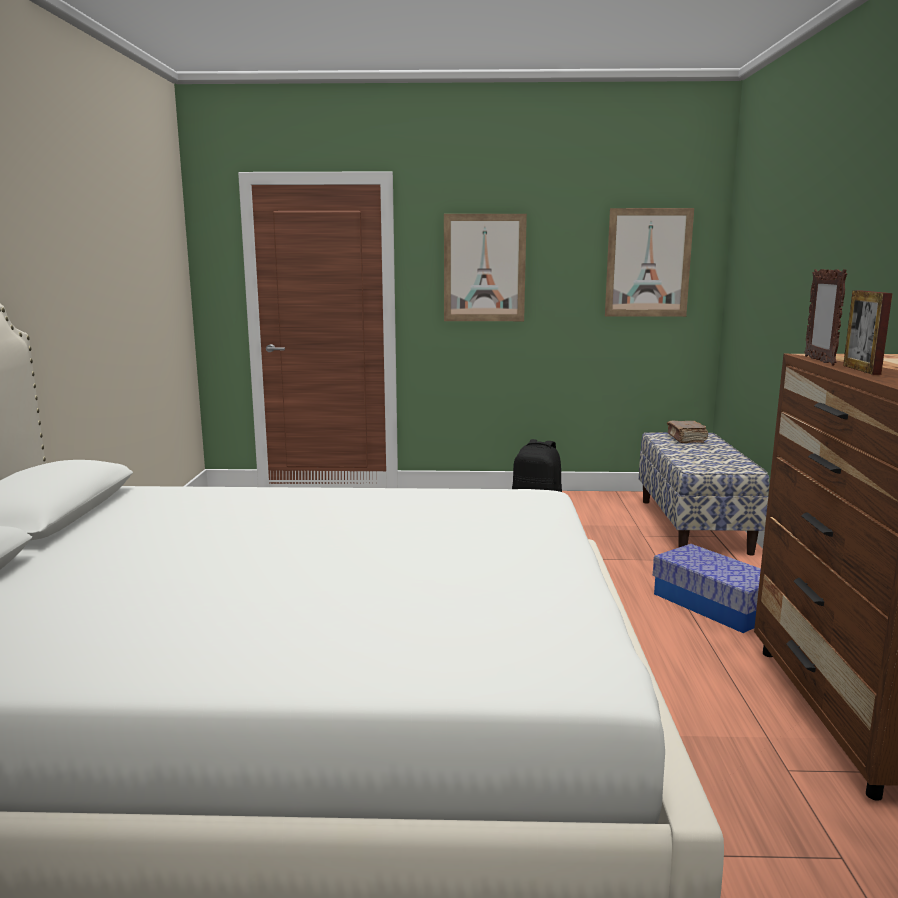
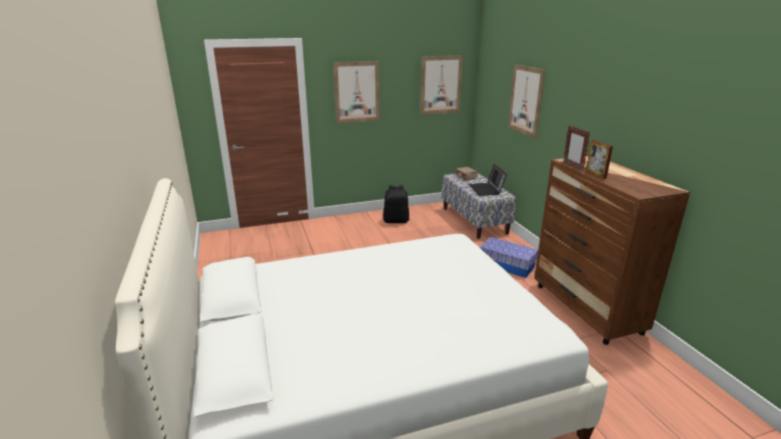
camera: 20 degrees left, 10 degrees up
none -> laptop [469,164,507,196]
none -> picture [508,64,545,139]

